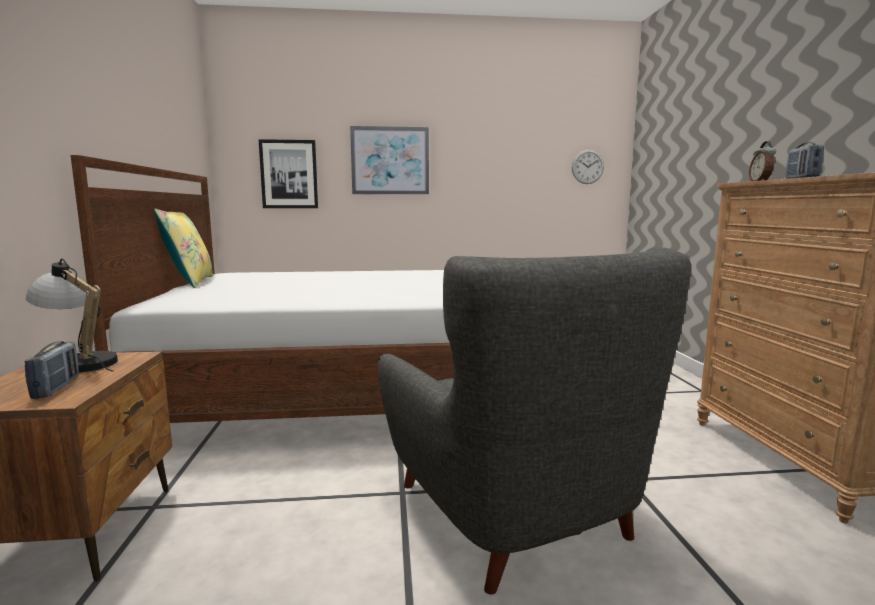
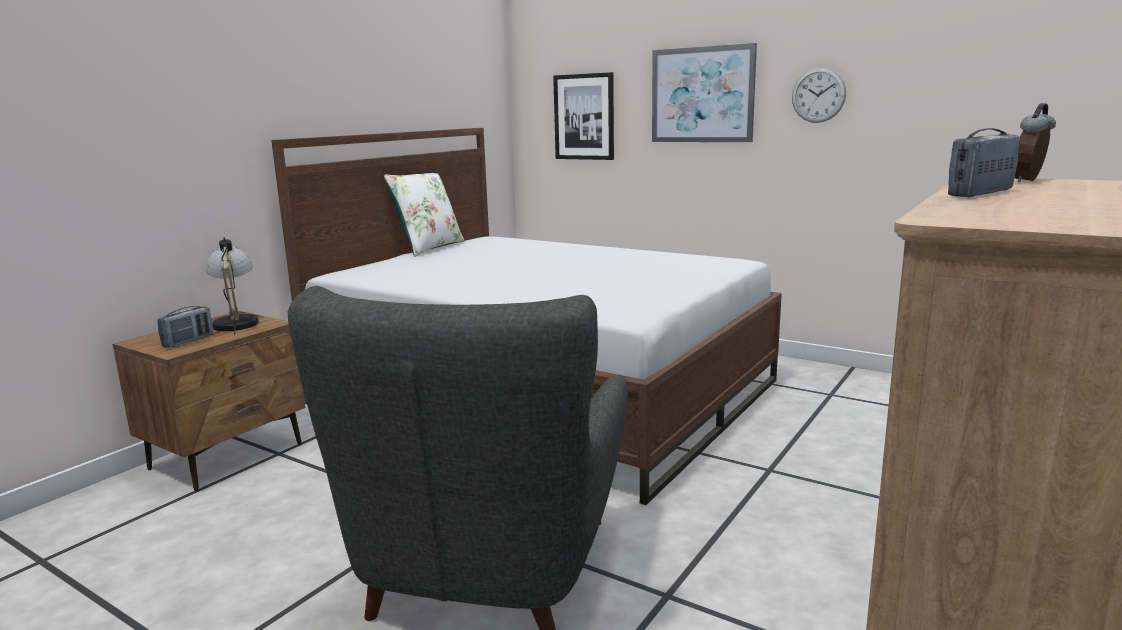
camera: 40 degrees right, 5 degrees up
yellow pillow [153,209,213,288] -> white pillow [383,173,465,256]
wall clock [572,150,604,184] -> wall clock moved to [792,67,846,123]

